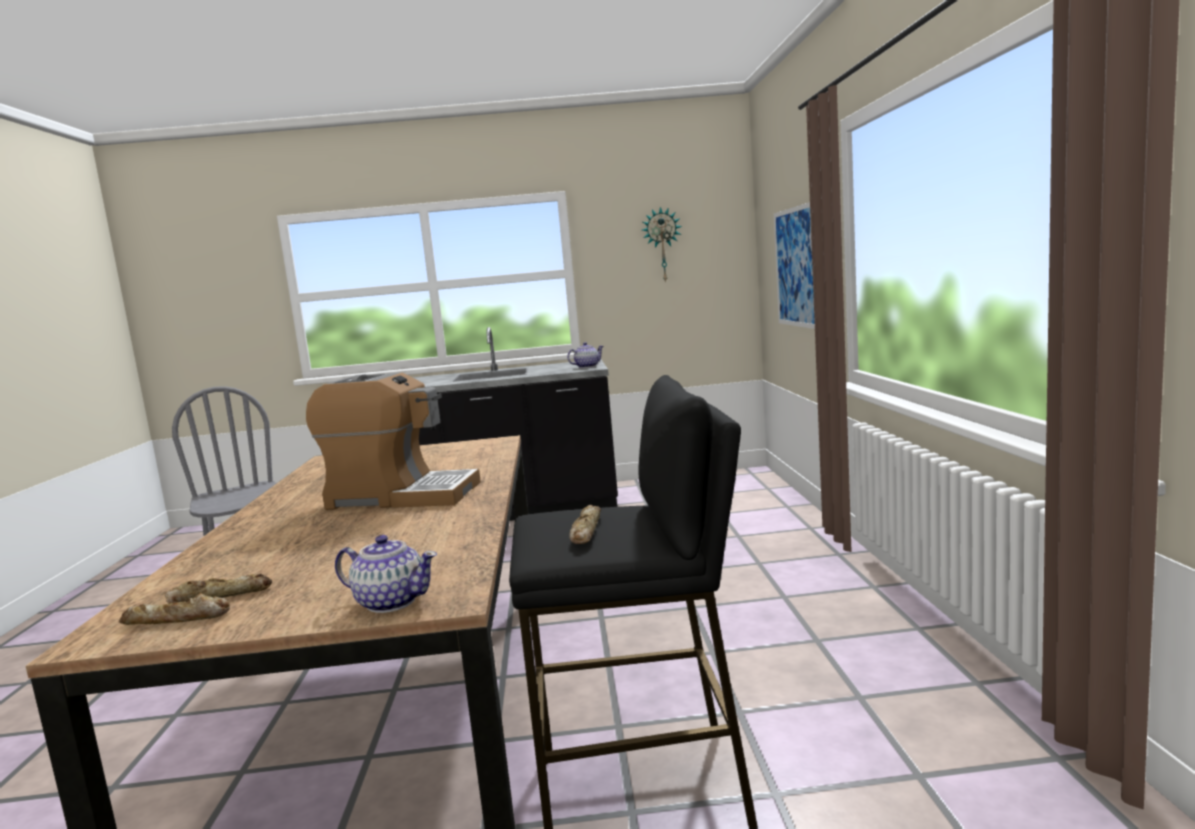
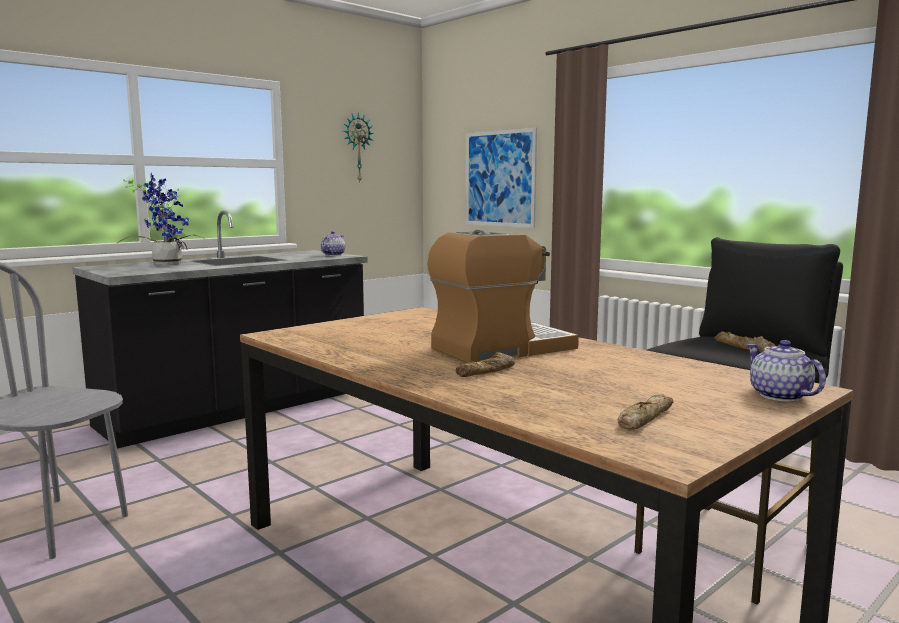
camera: 40 degrees left, 0 degrees up
bread [119,593,230,625] -> bread moved to [456,352,515,377]
teapot [335,535,437,613] -> teapot turned 90 degrees counterclockwise [747,340,826,402]
none -> potted plant [117,172,205,265]

